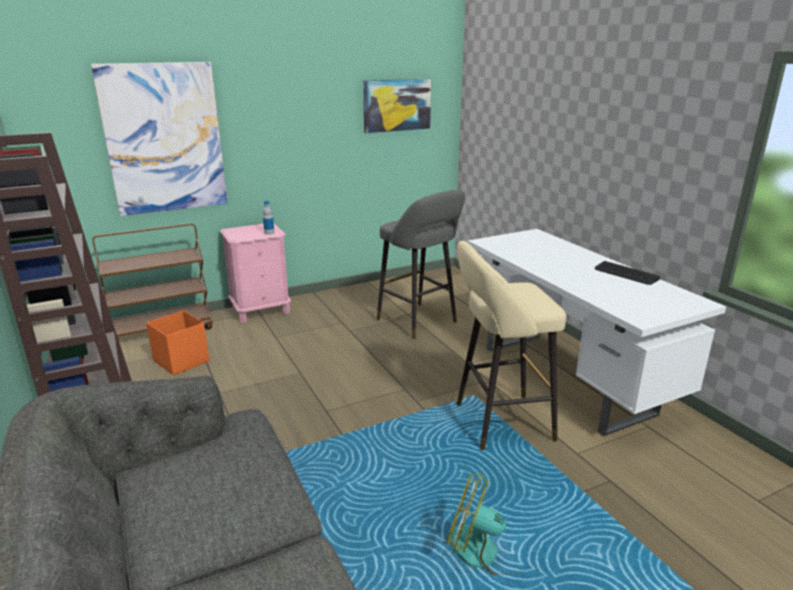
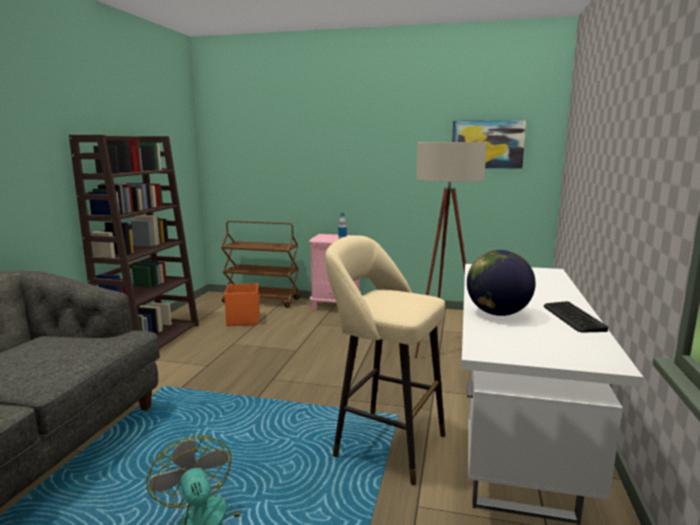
camera: 40 degrees right, 10 degrees down
picture [91,62,227,216] -> none
grey stool [377,190,465,339] -> beige floor lamp [415,142,487,359]
none -> globe [467,250,536,316]

